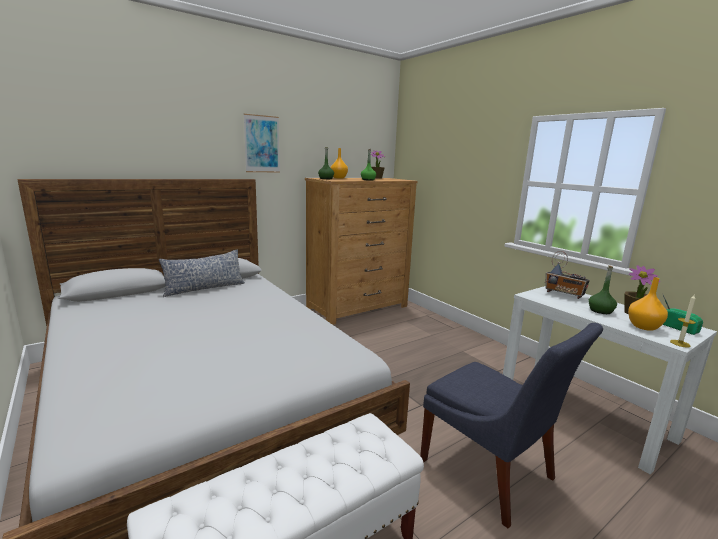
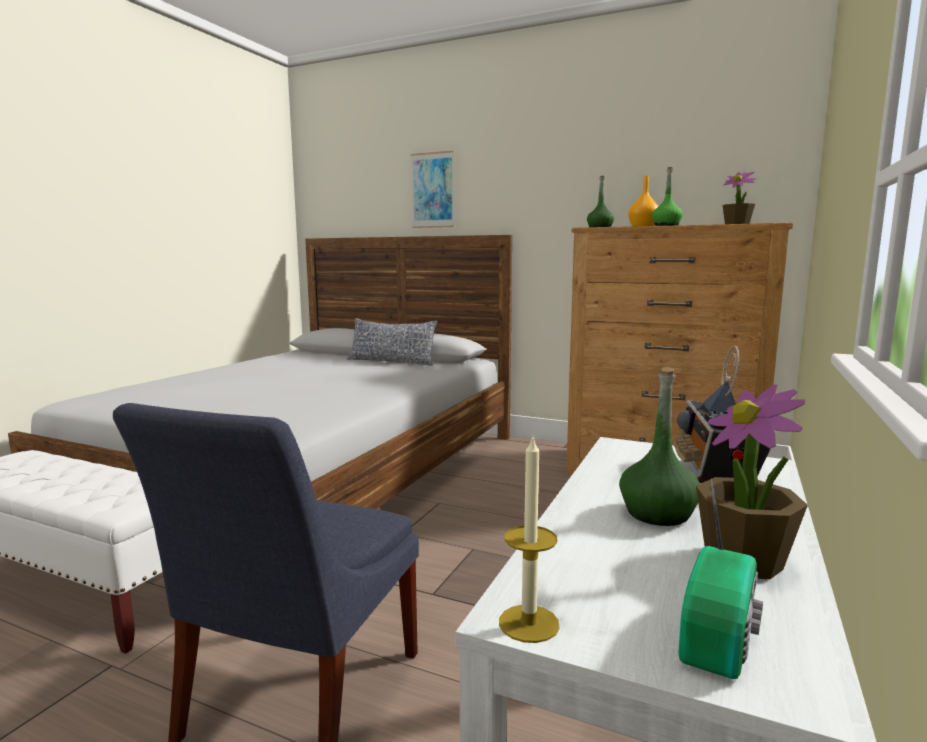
camera: 60 degrees right, 5 degrees down
picture [244,114,280,172] -> picture moved to [411,151,455,228]
orange vase [628,277,668,331] -> none

